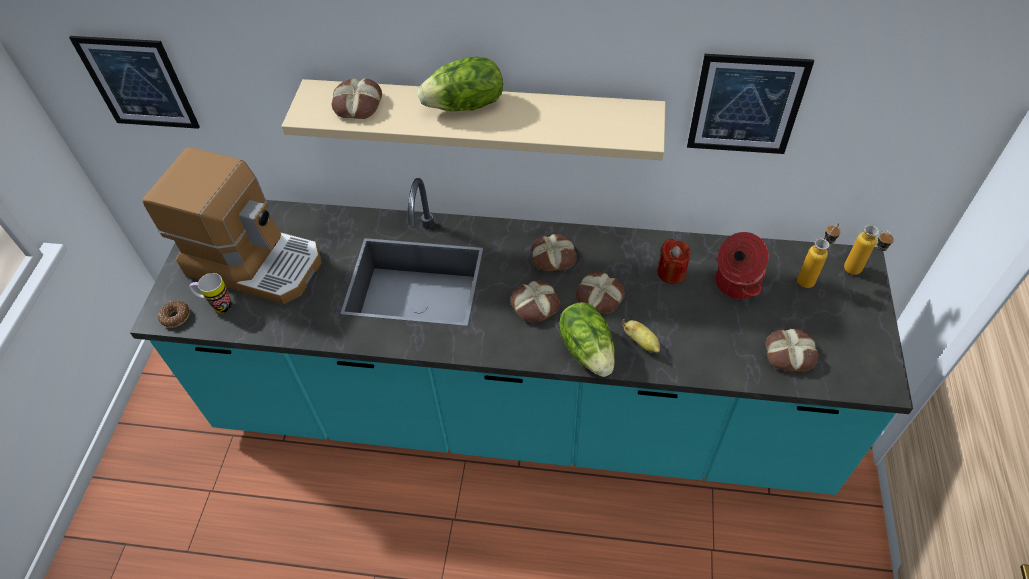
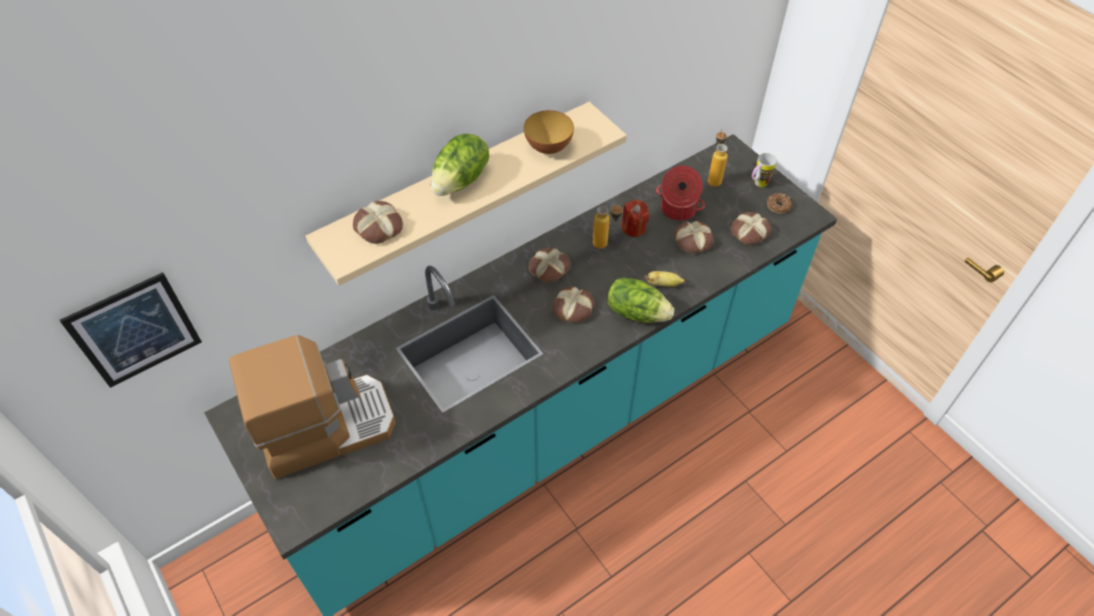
camera: 45 degrees left, 0 degrees up
donut [158,300,190,327] -> donut moved to [767,193,792,214]
mug [189,273,232,313] -> mug moved to [752,153,777,187]
bread [576,272,625,314] -> bread moved to [674,221,714,253]
picture [687,54,814,154] -> none
bottle [844,225,894,275] -> bottle moved to [593,205,623,249]
none -> bowl [524,110,574,154]

